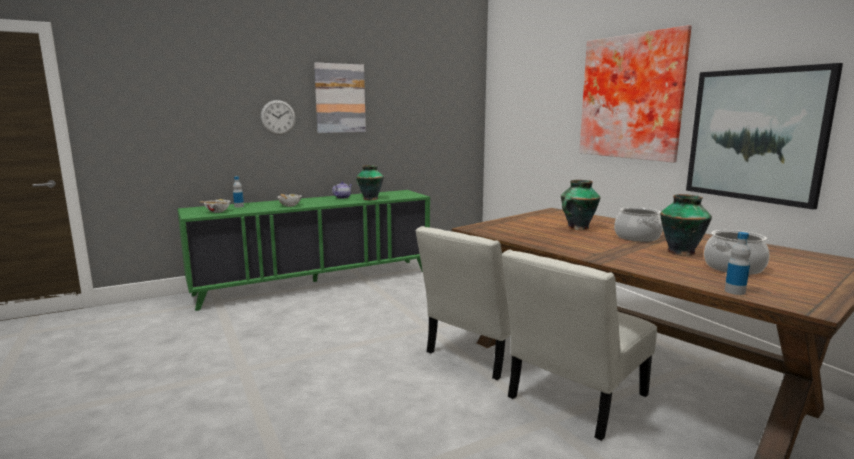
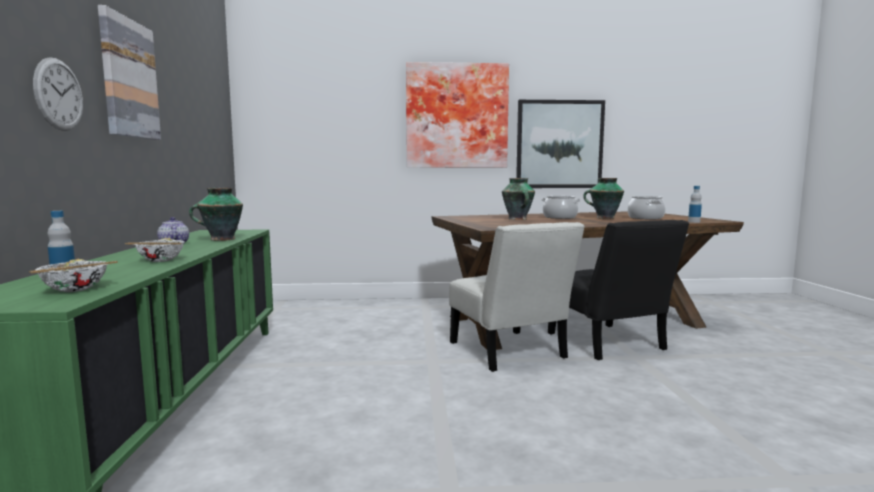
camera: 65 degrees left, 5 degrees down
white chair [502,250,657,441] -> black chair [548,220,689,360]

